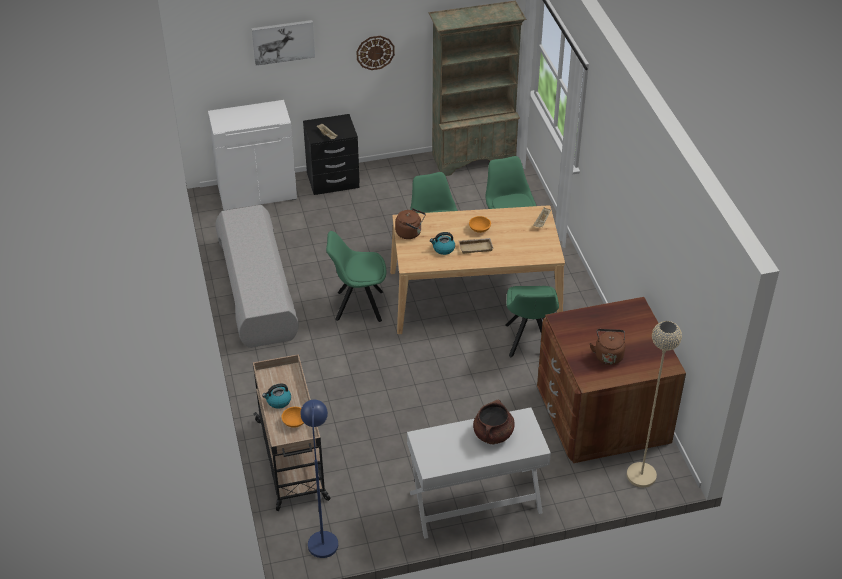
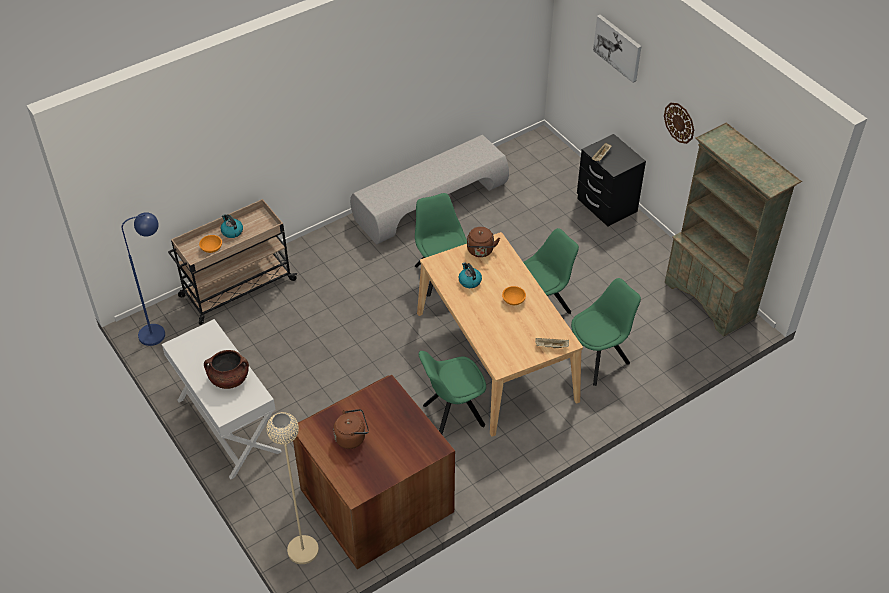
camera: 70 degrees right, 5 degrees up
white cabinet [208,100,297,211] -> none
beige tray [459,238,494,254] -> none

